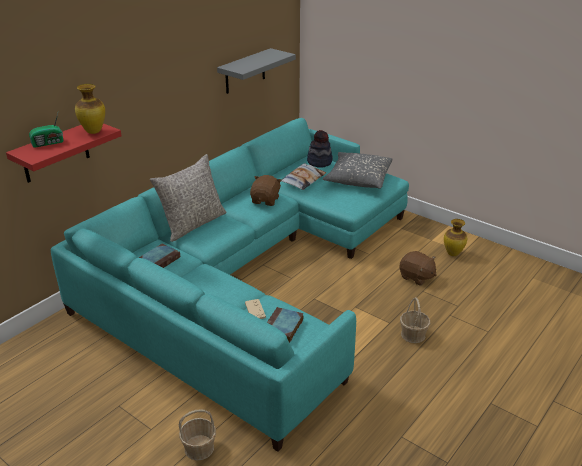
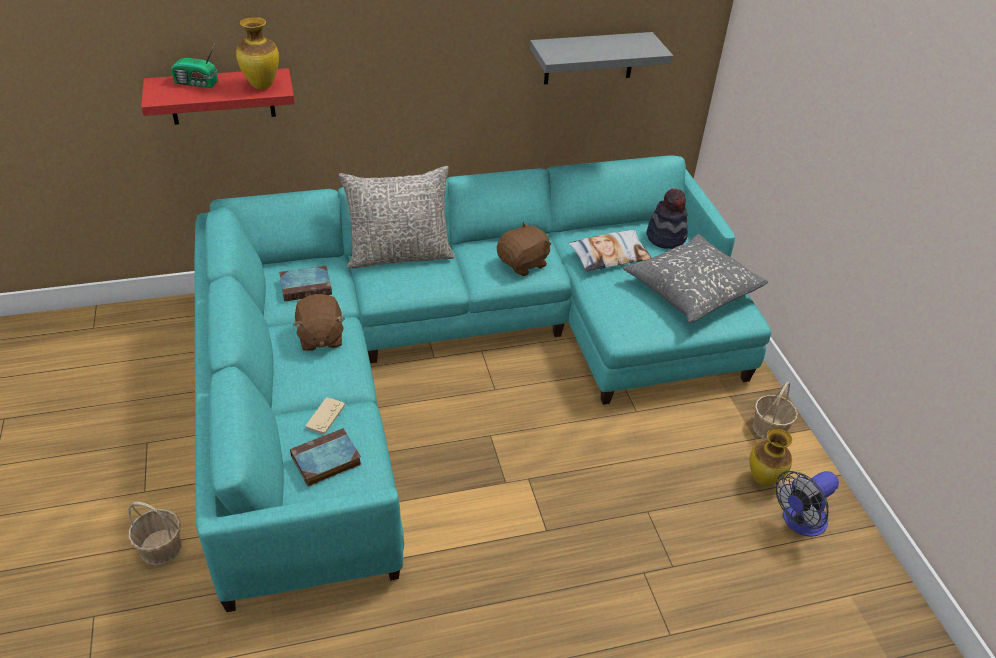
camera: 35 degrees right, 10 degrees up
brown plush toy [399,251,436,286] -> brown plush toy moved to [293,294,345,351]
basket [400,297,430,343] -> basket moved to [752,381,798,440]
none -> fan [776,471,839,537]

